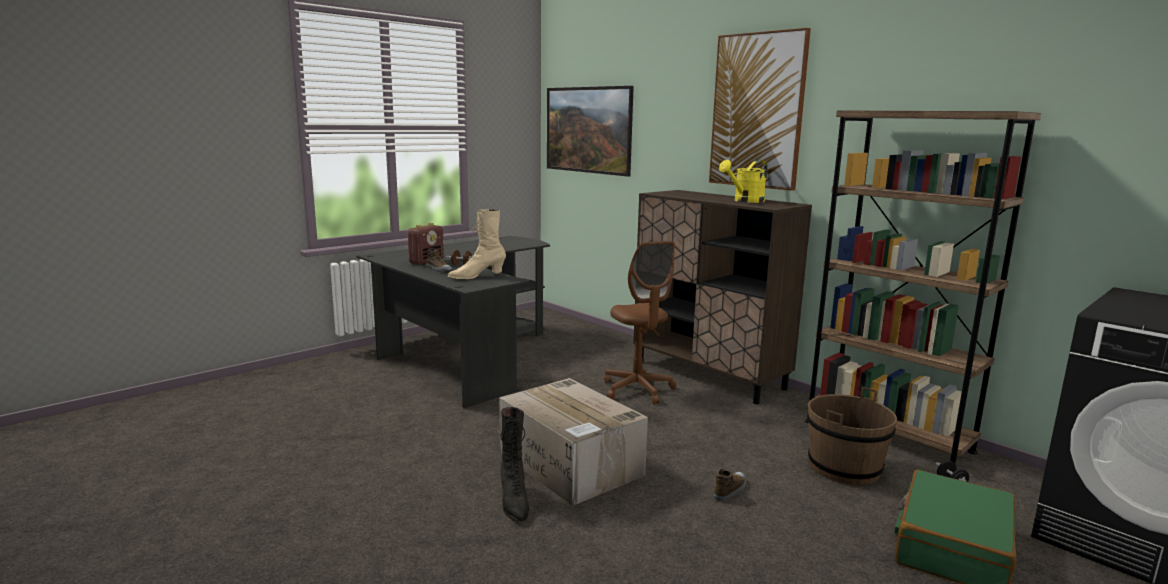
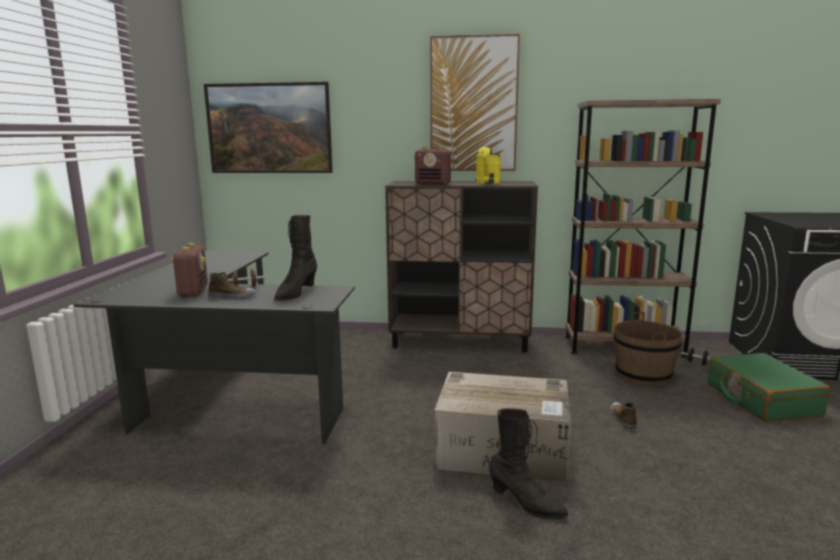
camera: 40 degrees left, 0 degrees up
beige boot [448,209,506,279] -> black boot [274,215,317,301]
brown office chair [604,241,676,404] -> none
none -> radio [415,147,451,185]

